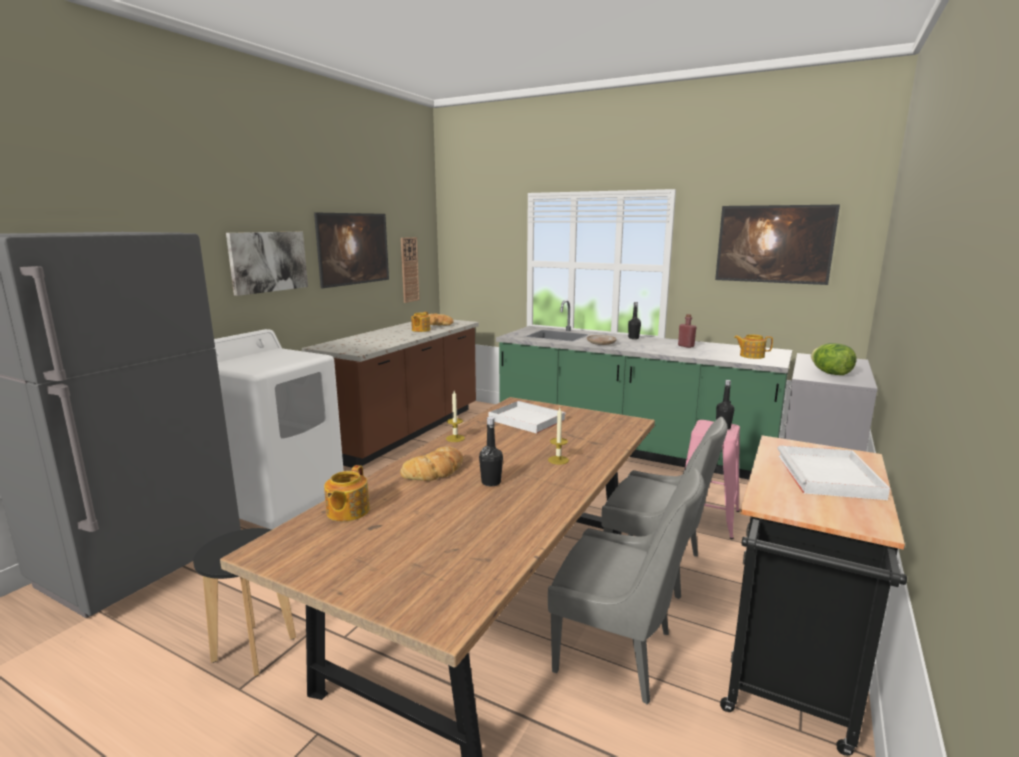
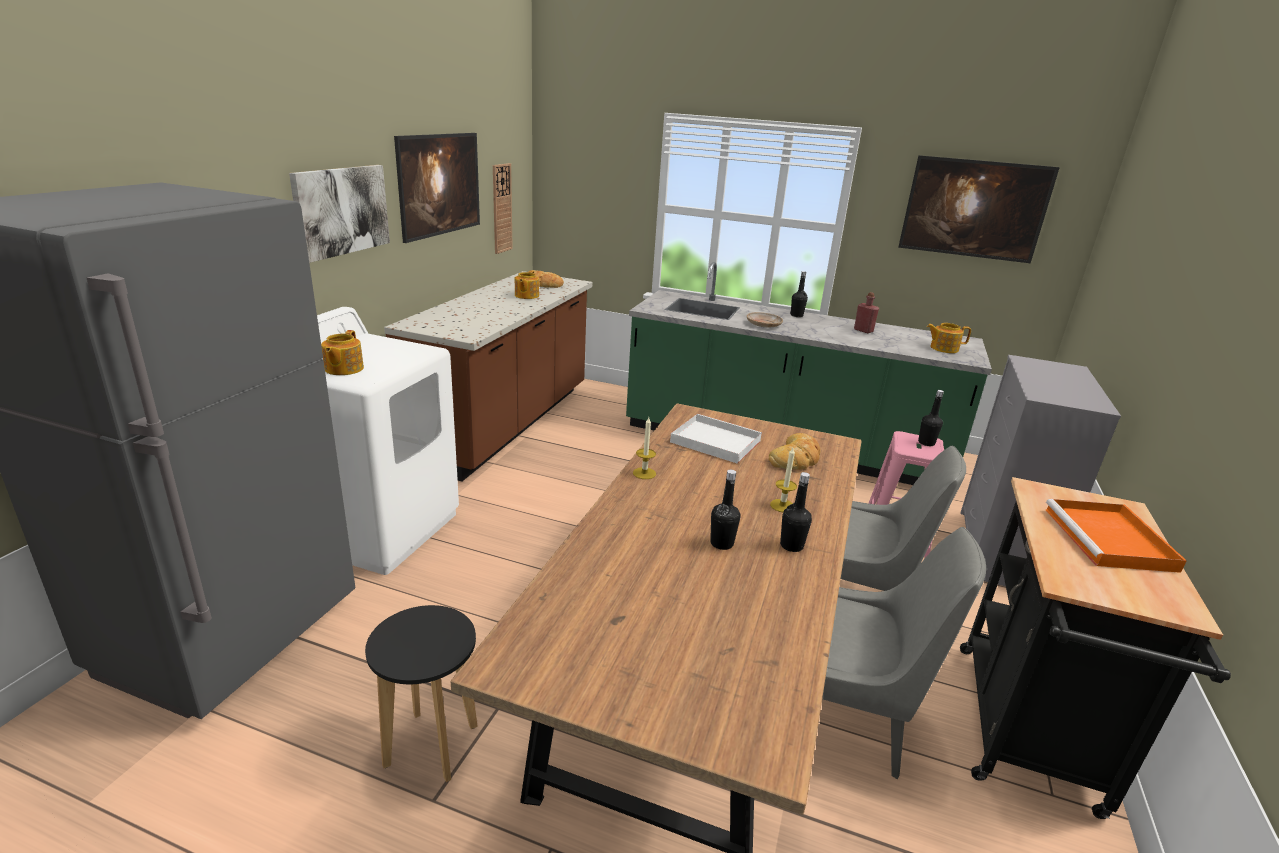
camera: 10 degrees left, 10 degrees up
teapot [324,465,370,521] -> teapot moved to [321,330,364,375]
bread [400,446,463,481] -> bread moved to [769,433,820,470]
white tray [778,445,890,500] -> orange tray [1046,499,1187,573]
lettuce [811,343,856,375] -> none
none -> black bottle [780,472,812,552]

